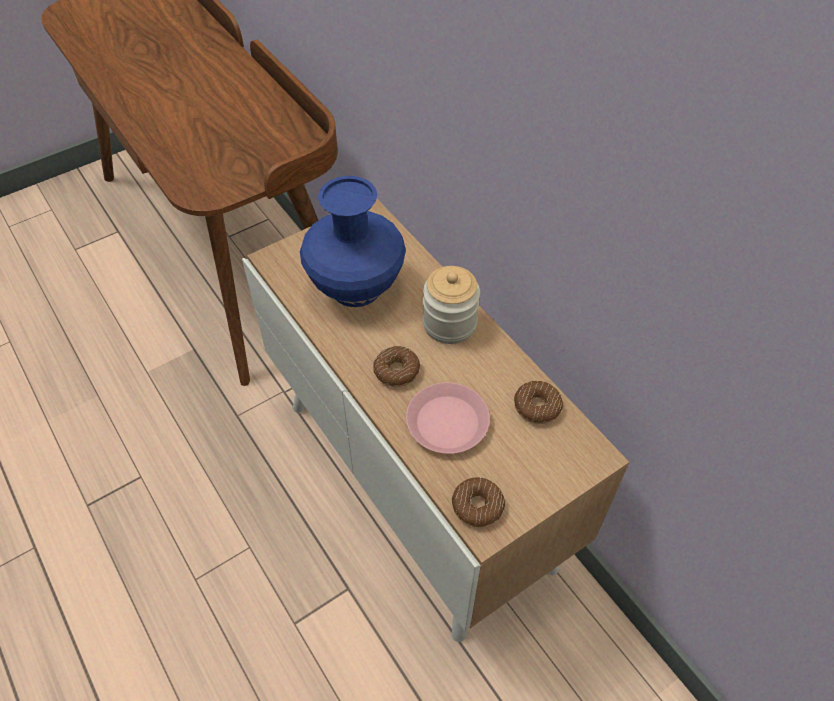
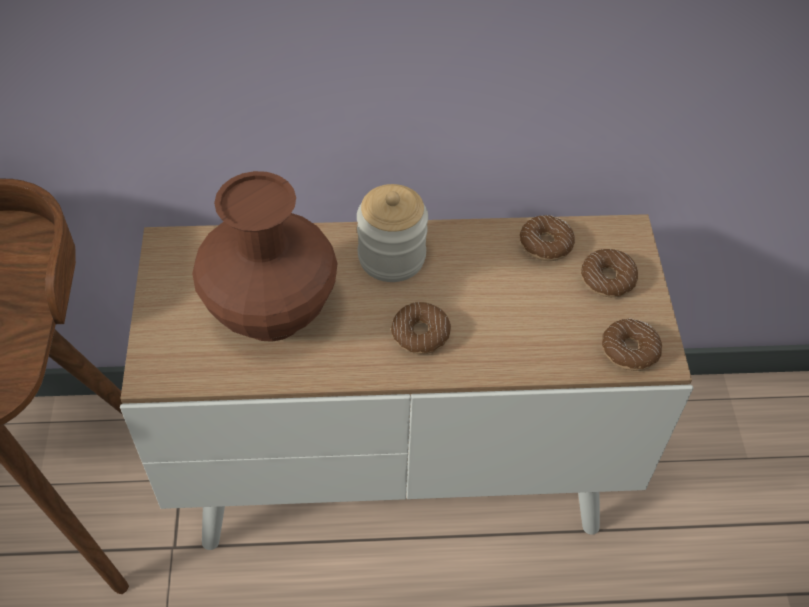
camera: 60 degrees left, 0 degrees up
blue vase [300,176,406,307] -> brown vase [192,171,338,342]
pink plate [406,382,490,454] -> none
none -> donut [581,249,638,297]

